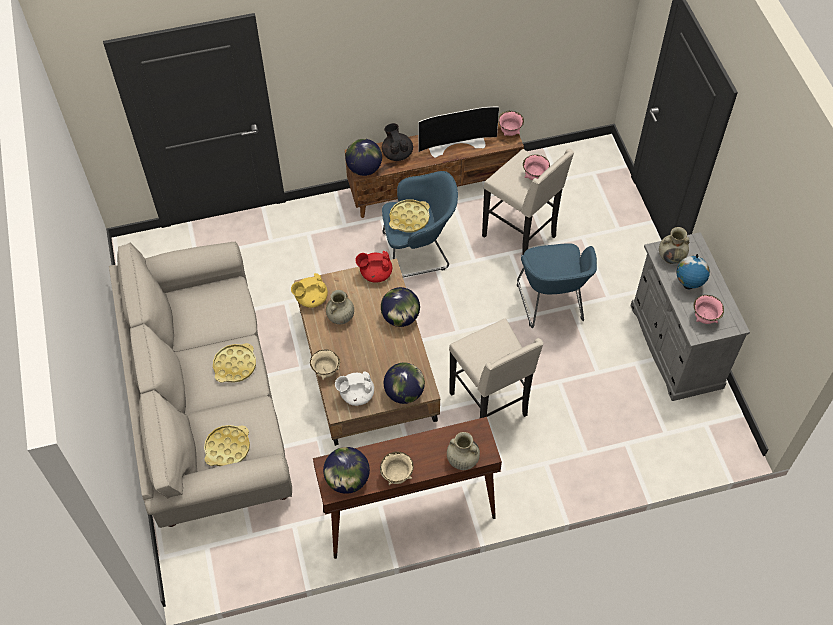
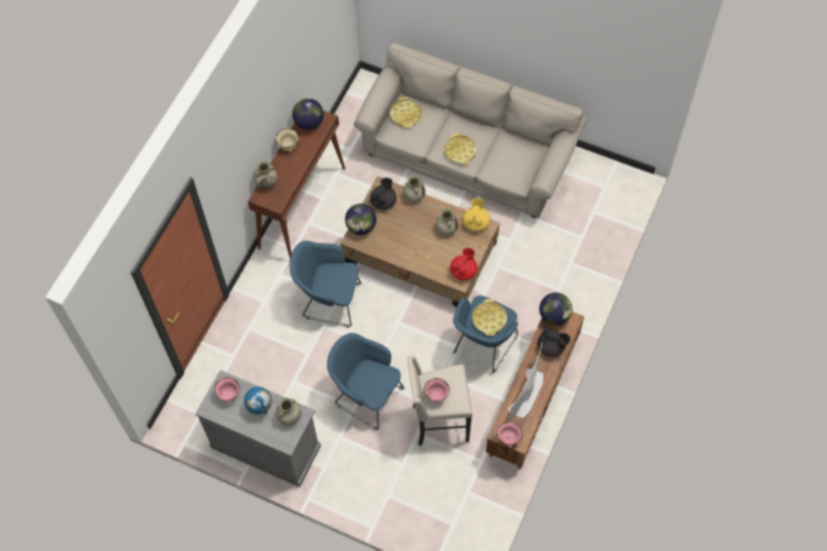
camera: 130 degrees right, 5 degrees up
beige bowl [310,349,340,380] -> beige vase [403,175,425,202]
white teapot [335,371,374,406] -> black teapot [370,178,397,210]
globe [381,287,420,327] -> none
beige stool [449,318,543,418] -> blue armchair [290,241,361,328]

